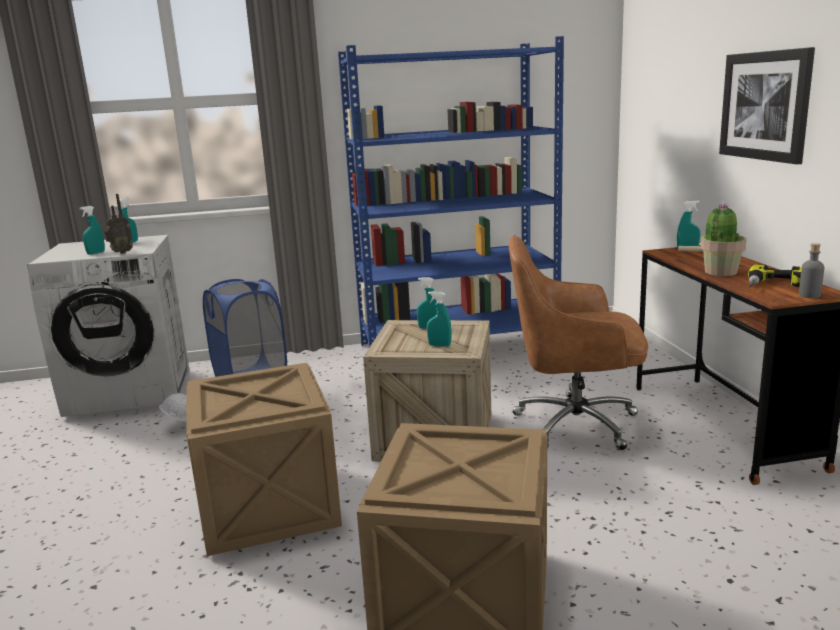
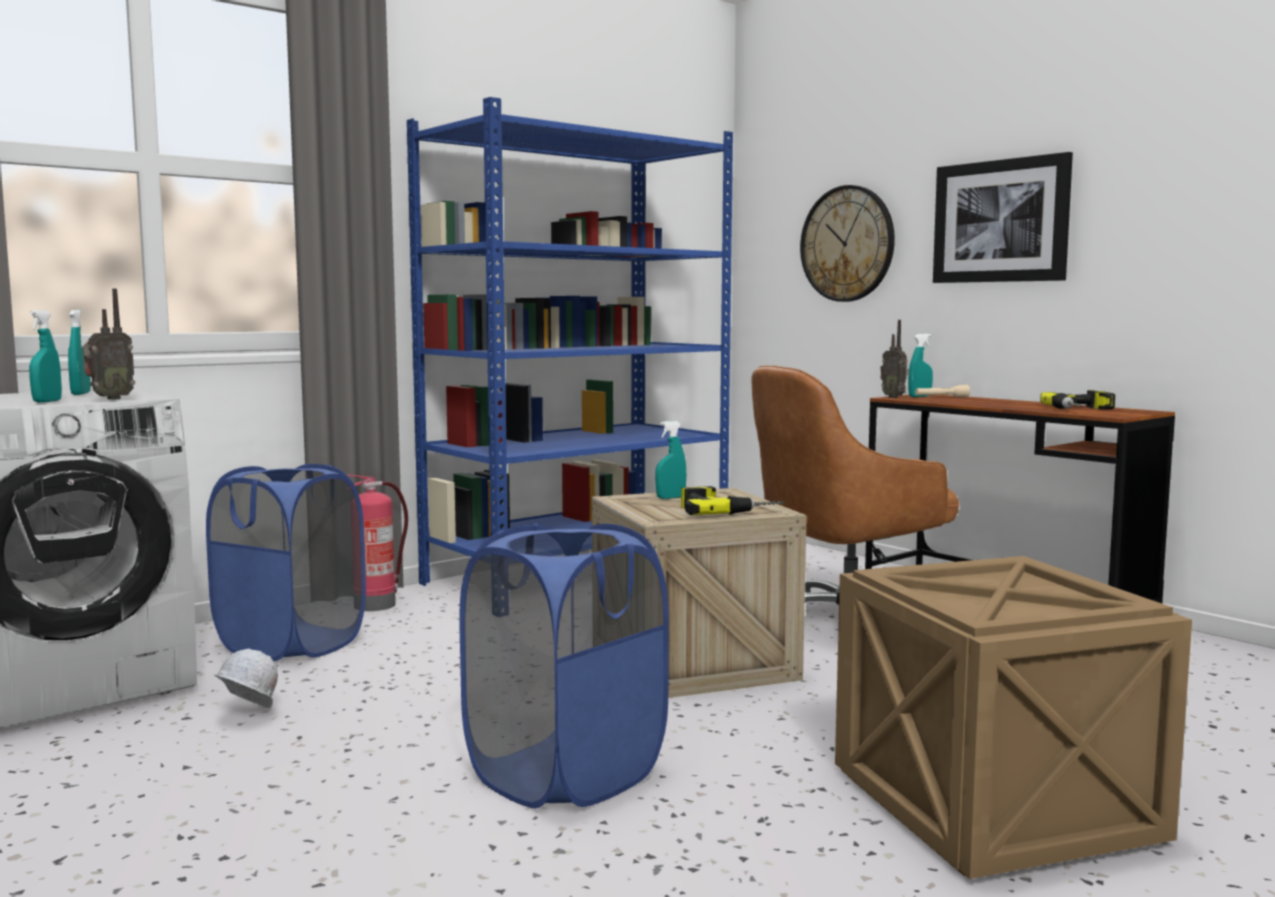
camera: 30 degrees left, 10 degrees down
crate [187,363,342,556] -> blue laundry basket [459,523,669,808]
turquoise spray bottle [427,291,451,347] -> power drill [681,486,784,515]
potted plant [701,204,747,276] -> none
grey bottle [799,243,824,298] -> none
none -> fire extinguisher [347,474,408,611]
none -> wall clock [800,185,895,302]
none -> radio [880,320,909,398]

